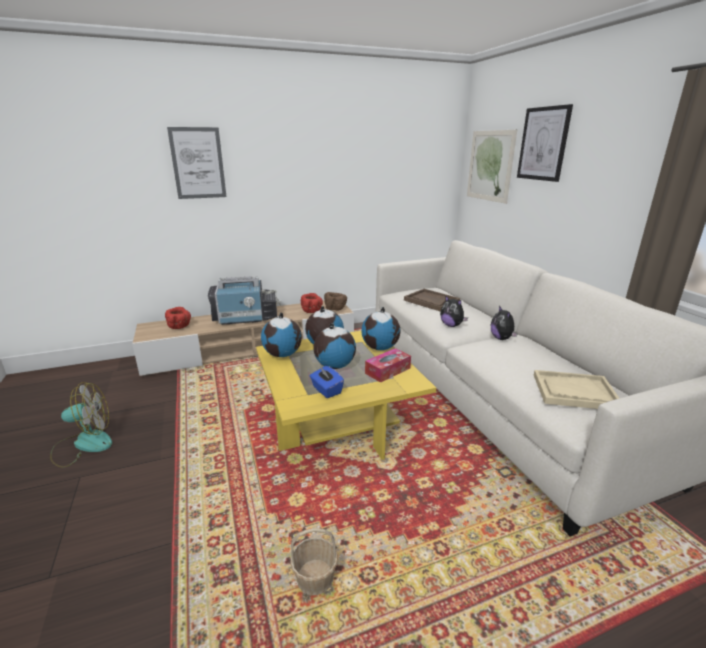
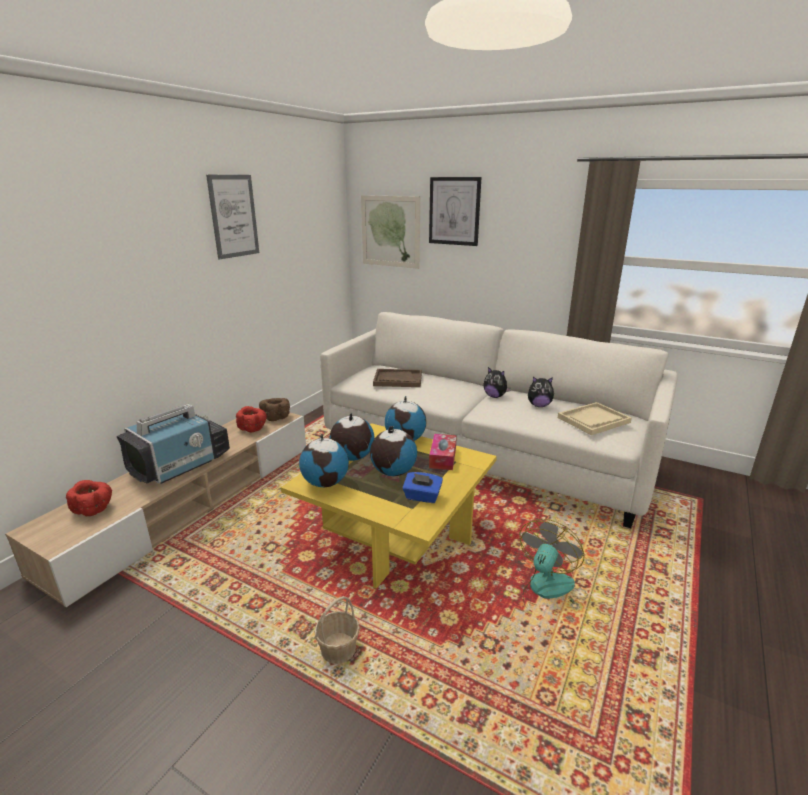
camera: 40 degrees left, 0 degrees up
fan [50,382,112,468] -> fan moved to [520,519,584,612]
picture [167,127,226,199] -> picture moved to [206,175,259,259]
basket [290,528,338,595] -> basket moved to [314,596,360,664]
plush toy [440,296,468,327] -> plush toy moved to [528,377,554,407]

